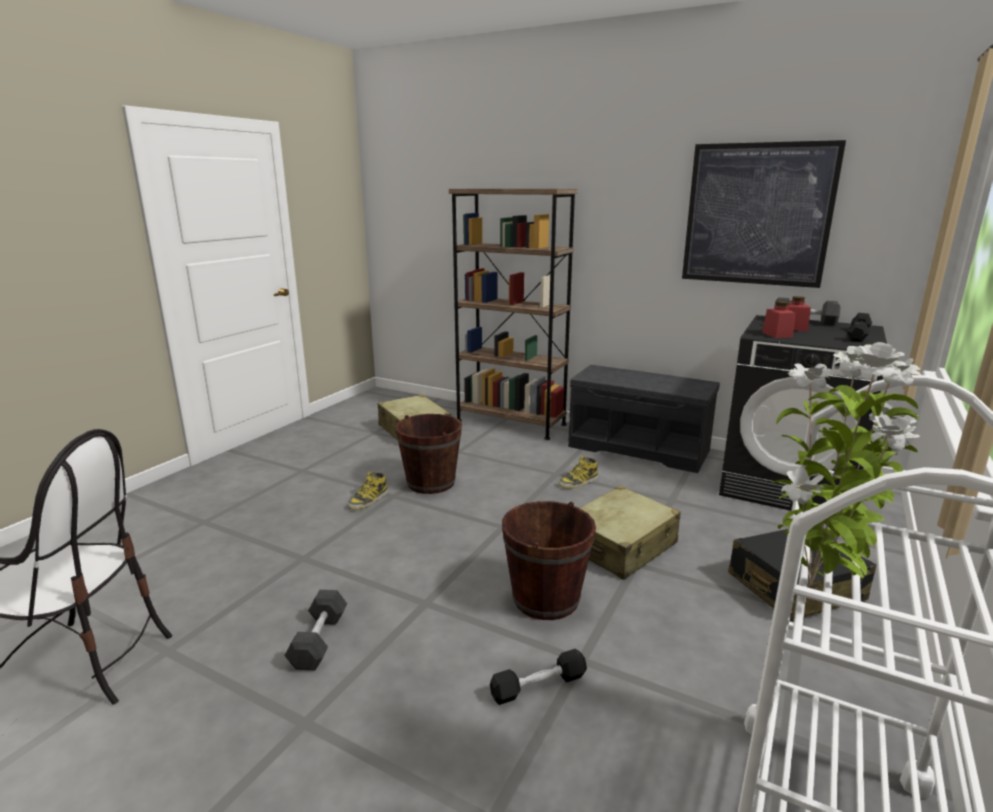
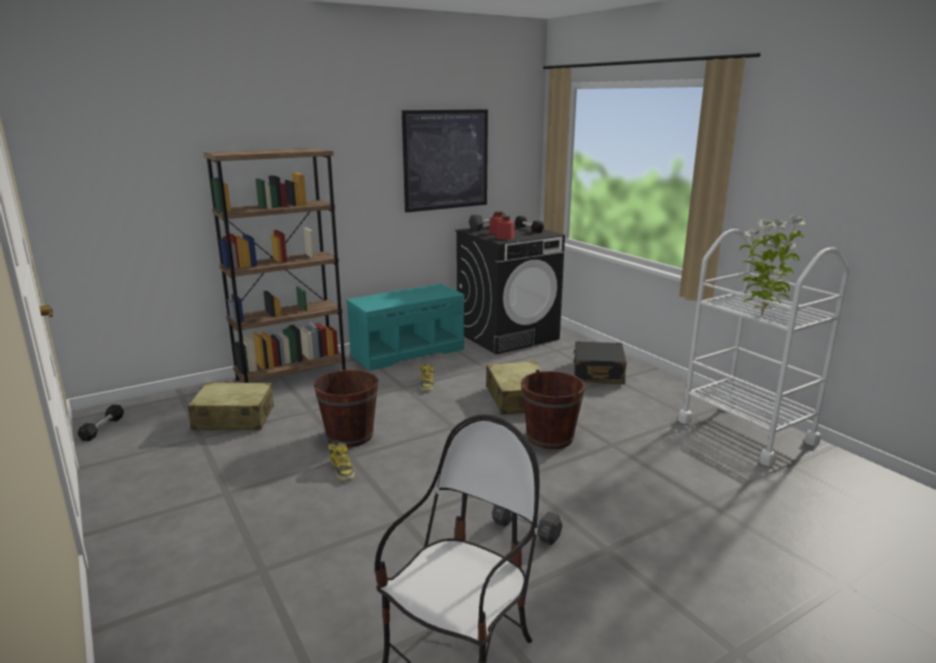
camera: 60 degrees left, 0 degrees up
black dumbbell [490,649,587,705] -> black dumbbell moved to [77,405,124,441]
grey bench [568,365,720,473] -> turquoise bench [346,284,465,371]

